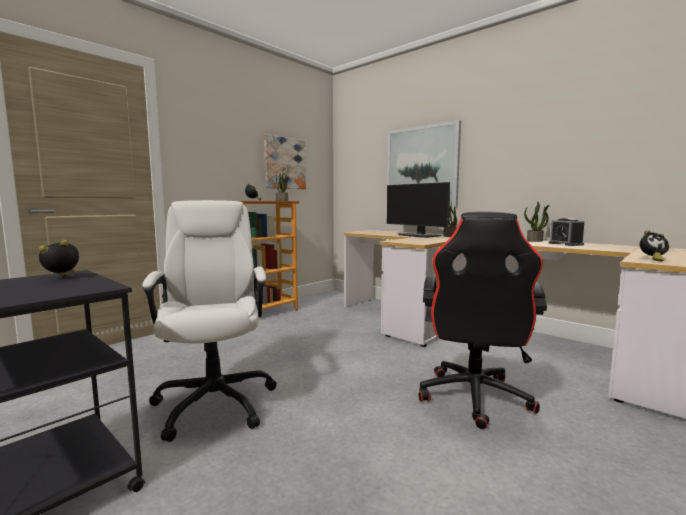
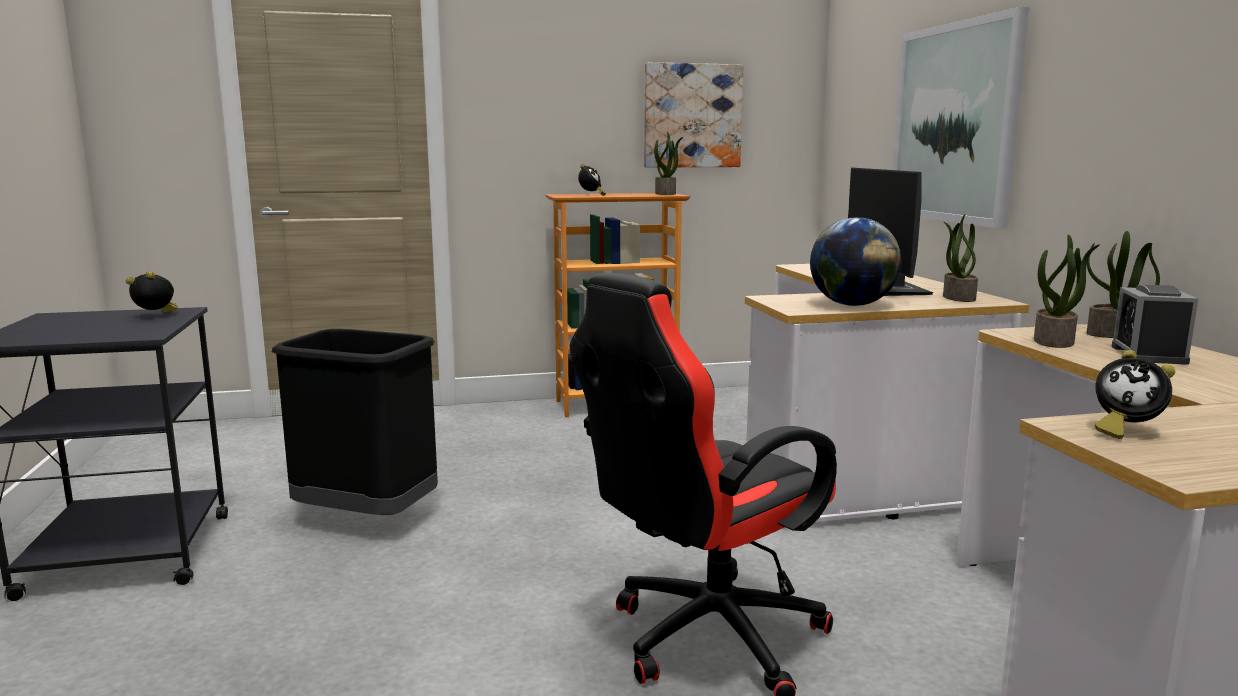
camera: 35 degrees right, 5 degrees up
white office chair [142,200,277,442] -> black trash can [272,329,438,515]
none -> globe [810,217,901,306]
none -> potted plant [1034,234,1100,348]

